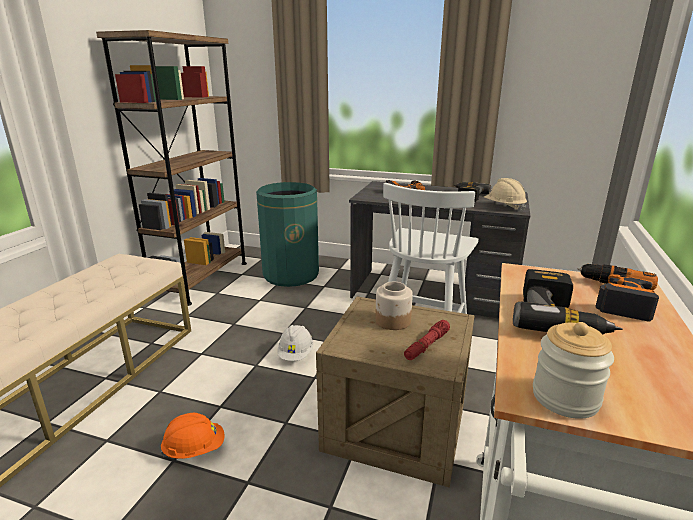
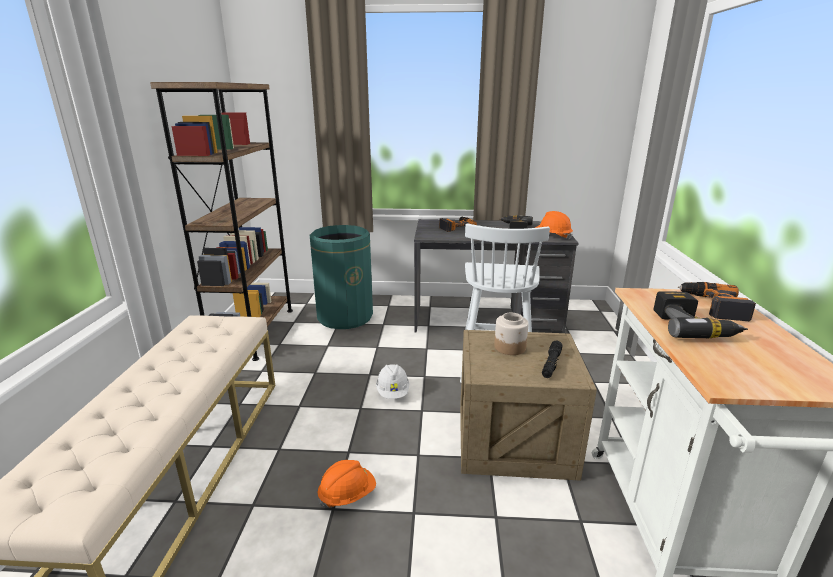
camera: 15 degrees left, 0 degrees up
red flashlight [404,320,450,360] -> black flashlight [542,340,562,378]
beige hard hat [484,178,527,212] -> orange hard hat [535,211,573,239]
jar [533,322,614,419] -> none

